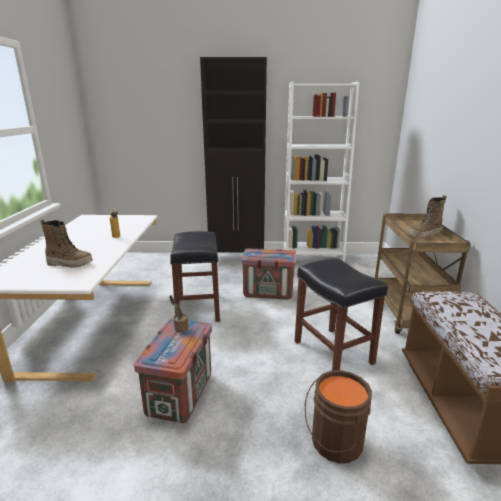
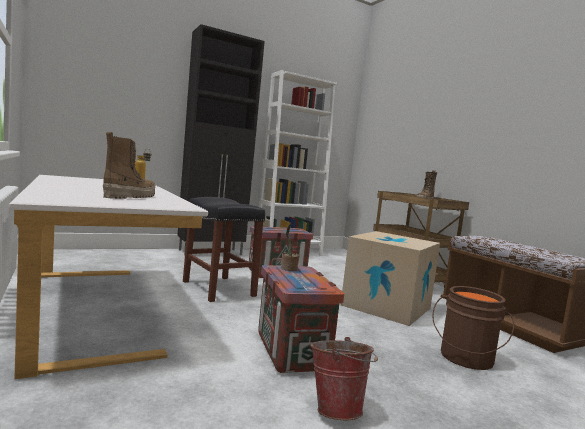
camera: 30 degrees left, 15 degrees down
boot [40,219,93,268] -> boot turned 45 degrees counterclockwise [103,132,155,199]
black stool [295,258,388,371] -> cardboard box [341,231,440,326]
none -> bucket [310,337,378,420]

